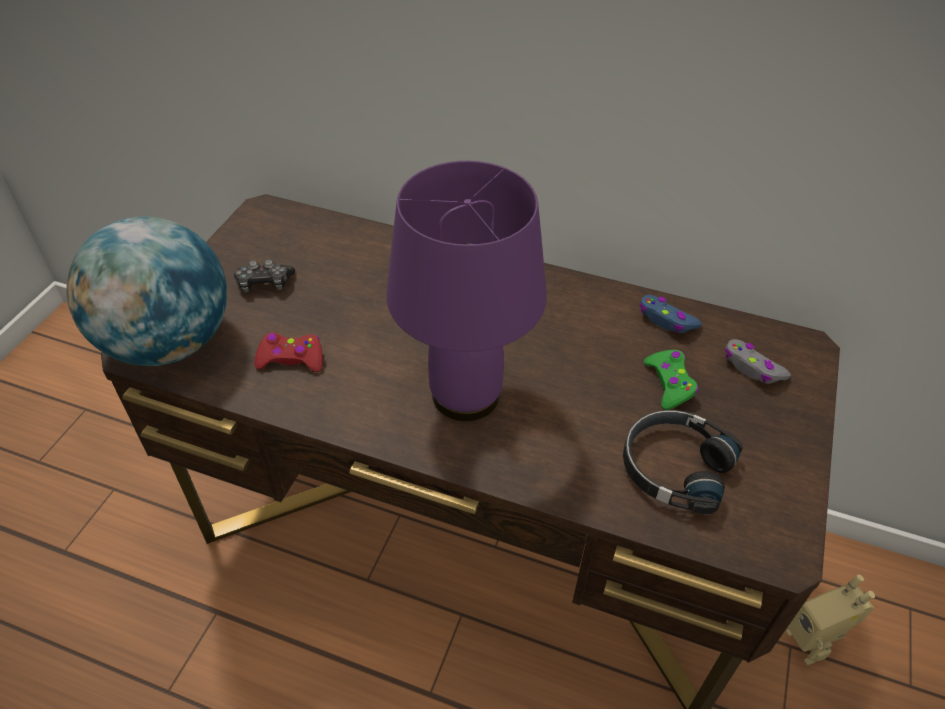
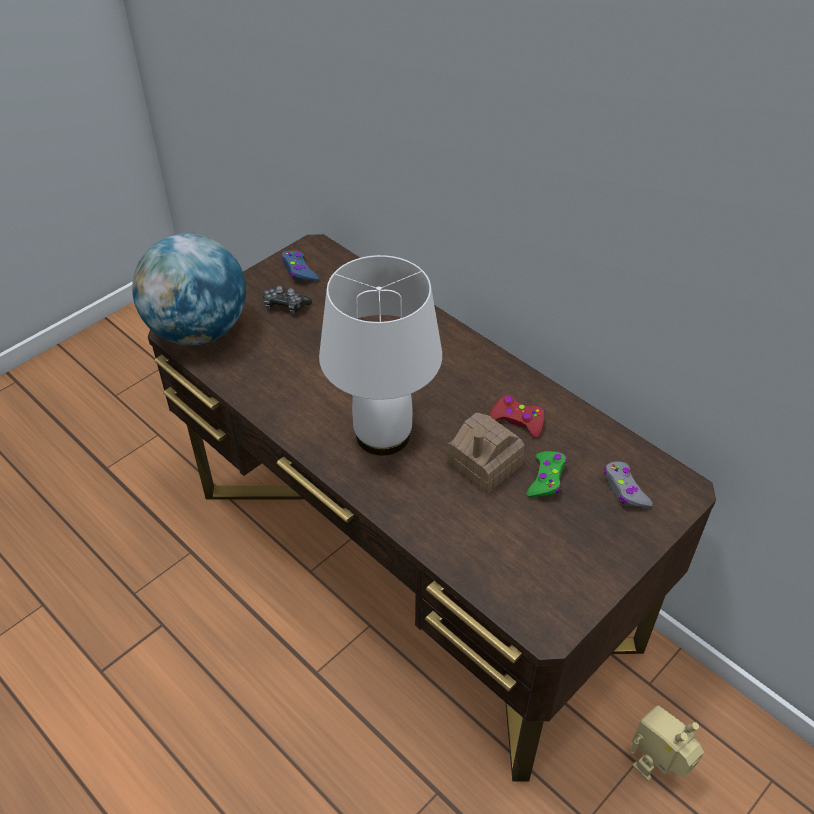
camera: 25 degrees right, 0 degrees up
red game controller [254,332,322,372] -> red game controller moved to [489,395,545,438]
purple table lamp [386,161,547,421] -> white table lamp [319,255,442,455]
black headphones [623,410,743,514] -> none
blue game controller [639,295,702,333] -> blue game controller moved to [281,251,318,282]
toy robot [786,574,875,666] -> toy robot turned 45 degrees clockwise [630,706,704,781]
none -> toy house [447,413,524,494]

